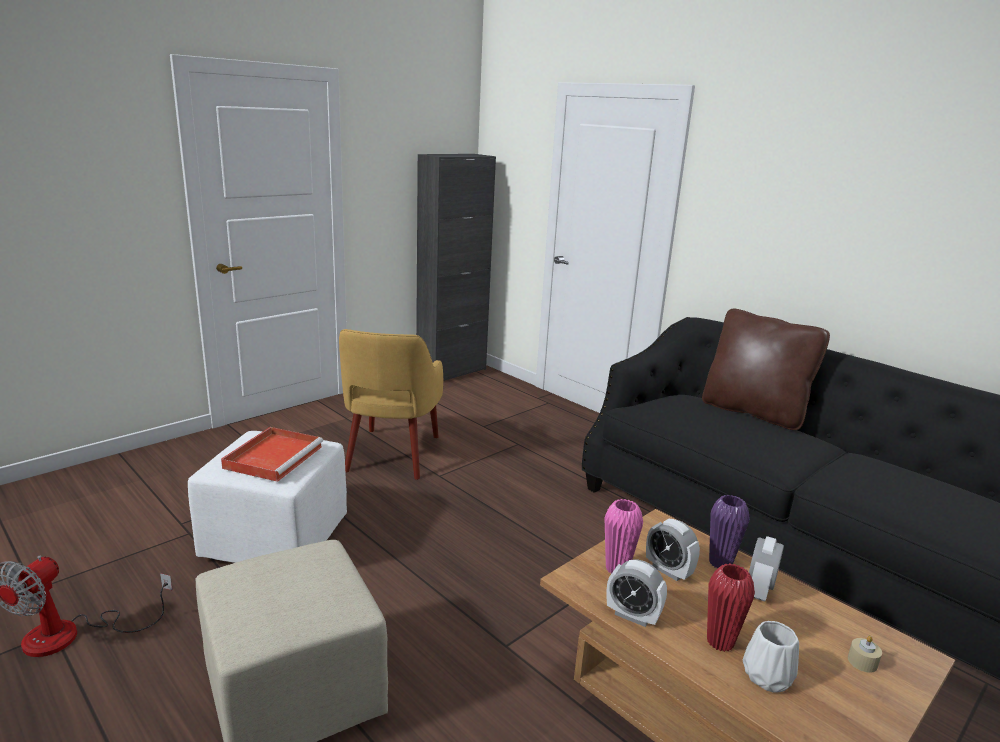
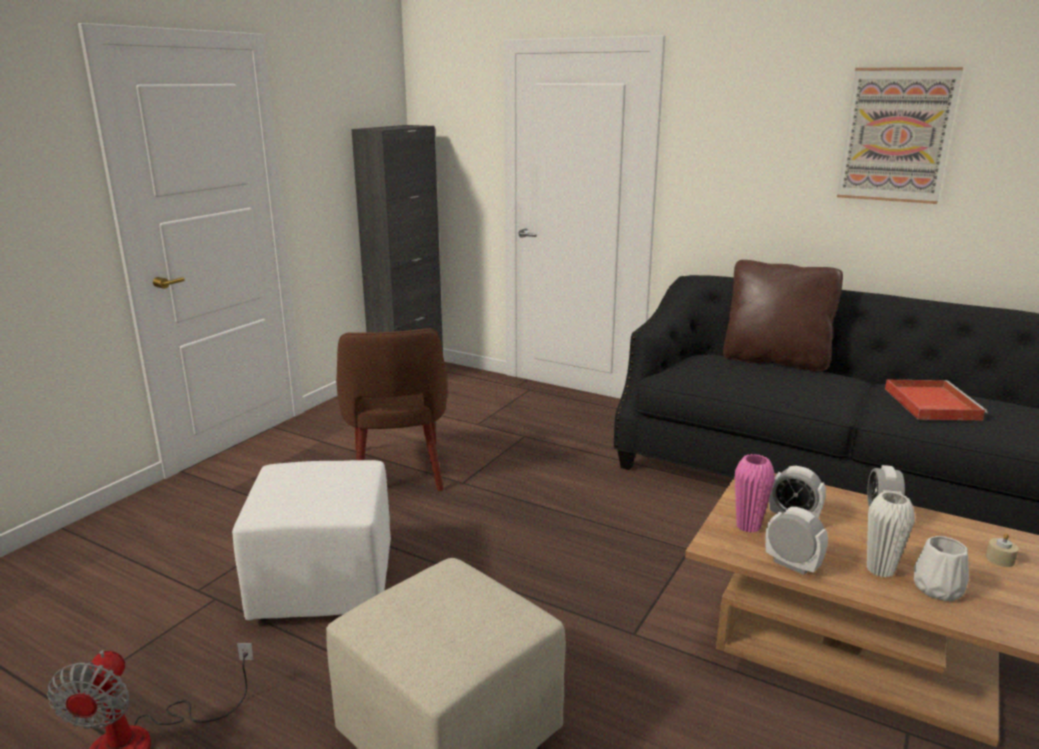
camera: 15 degrees left, 0 degrees up
red tray [221,427,323,482] -> red tray moved to [885,380,988,421]
yellow armchair [339,329,443,480] -> brown armchair [336,328,447,491]
alarm clock [606,560,667,627] -> alarm clock turned 150 degrees counterclockwise [765,507,828,575]
red vase [707,563,755,652] -> white vase [867,491,915,578]
purple vase [709,495,750,569] -> none
none -> picture [837,67,963,204]

